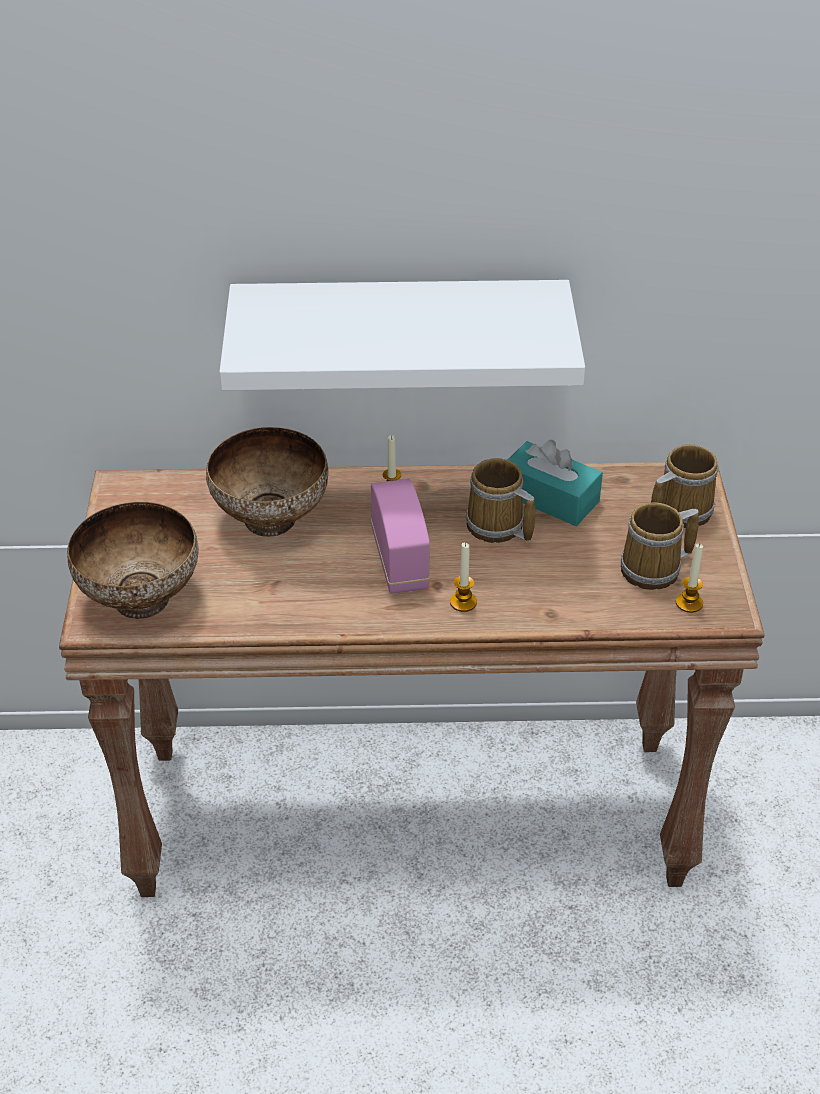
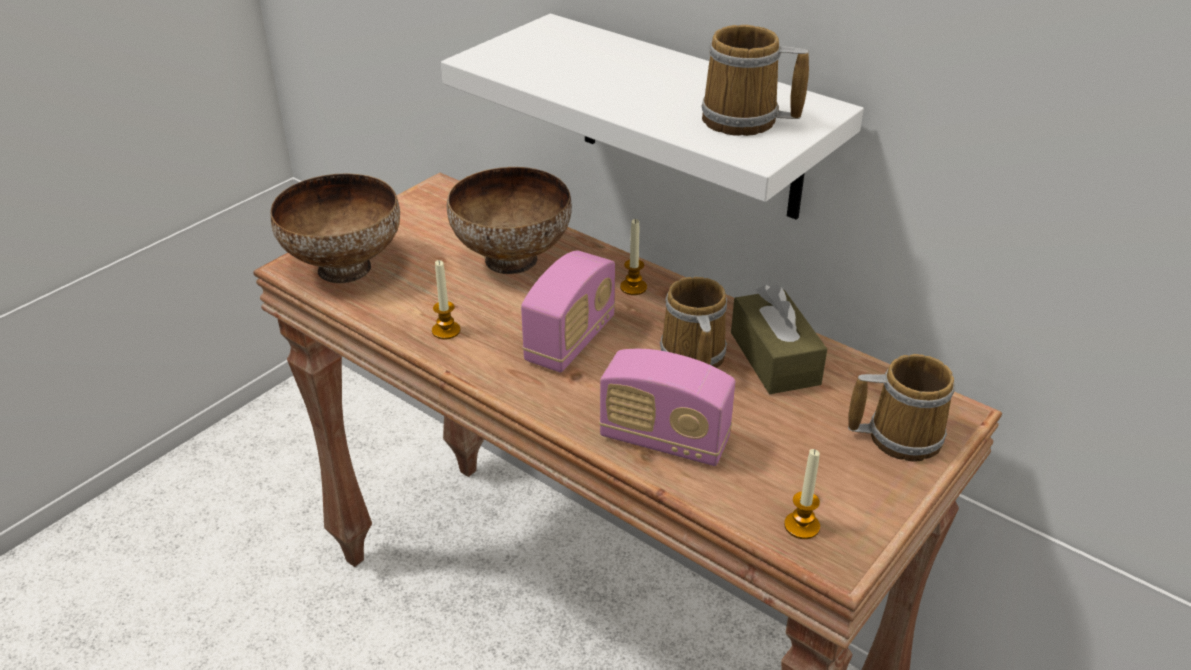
camera: 40 degrees right, 5 degrees down
candle [450,542,477,612] -> candle moved to [432,260,460,339]
turquoise tissue box [508,440,603,526] -> brown tissue box [731,284,827,394]
mug [621,502,699,590] -> mug moved to [702,25,809,136]
none -> radio [599,349,735,466]

